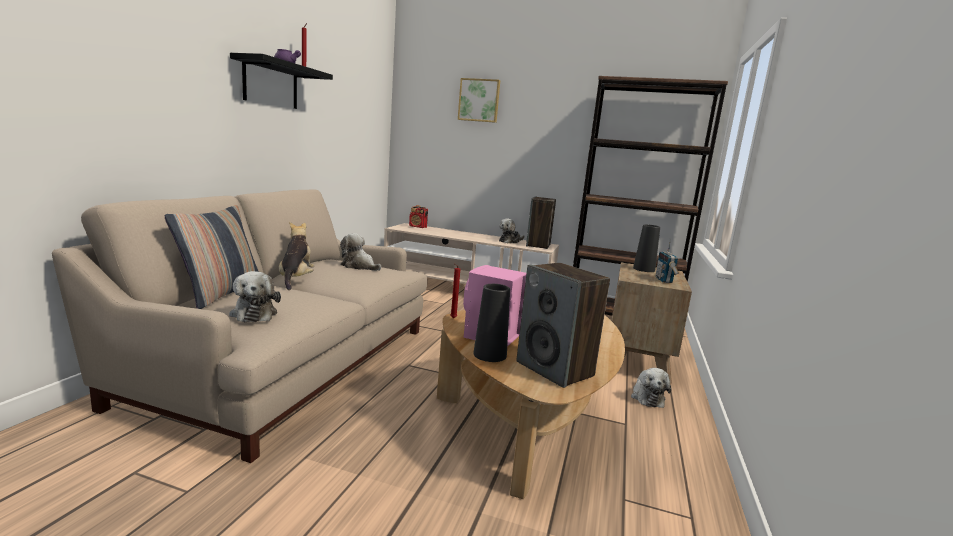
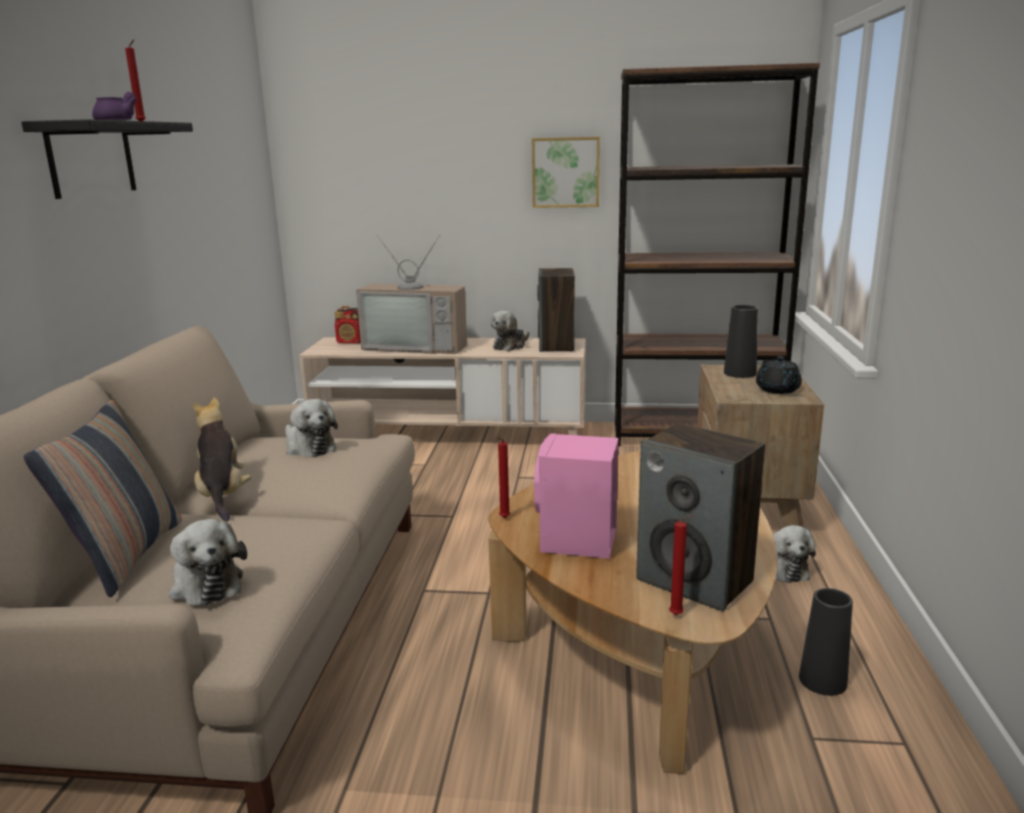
camera: 10 degrees left, 5 degrees up
plush toy [340,233,381,271] -> plush toy turned 150 degrees counterclockwise [285,399,338,457]
picture [458,78,500,123] -> picture moved to [532,137,600,208]
black vase [473,284,510,362] -> black vase moved to [799,588,853,696]
radio [655,238,679,283] -> black teapot [756,356,802,394]
none -> television [356,235,467,354]
none -> red candle [669,515,694,615]

